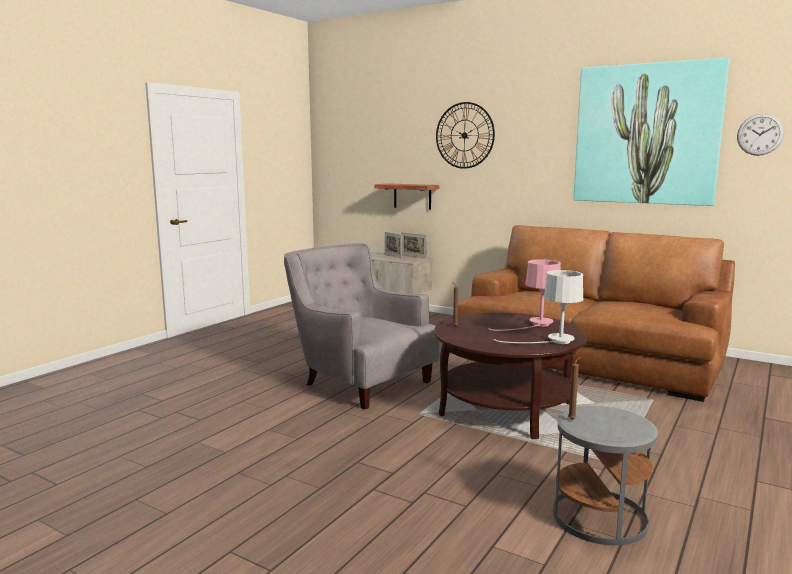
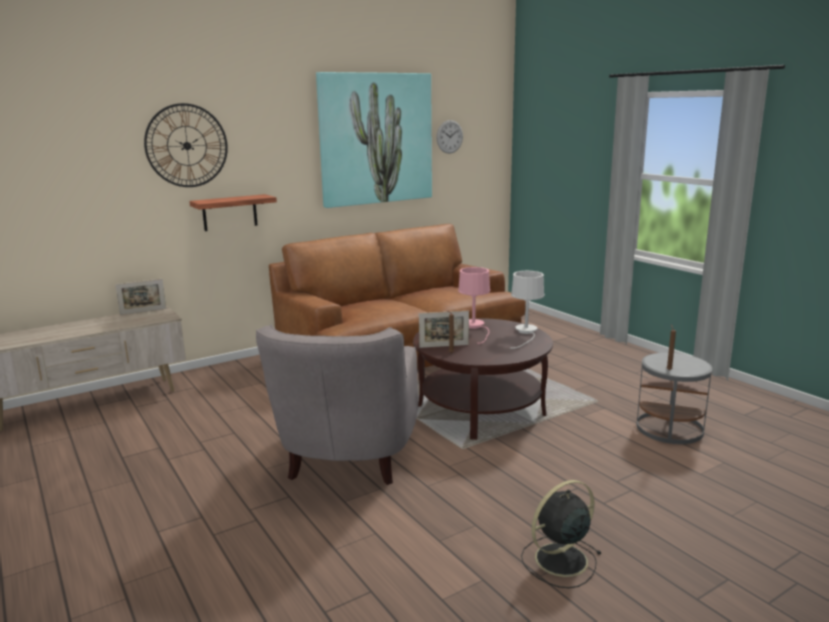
camera: 65 degrees left, 5 degrees up
grey armchair [284,243,439,410] -> grey armchair turned 60 degrees counterclockwise [256,324,418,485]
shelf [375,183,439,210] -> shelf moved to [189,194,277,231]
picture frame [385,232,402,259] -> picture frame moved to [419,311,469,348]
none -> black fan [521,480,602,588]

